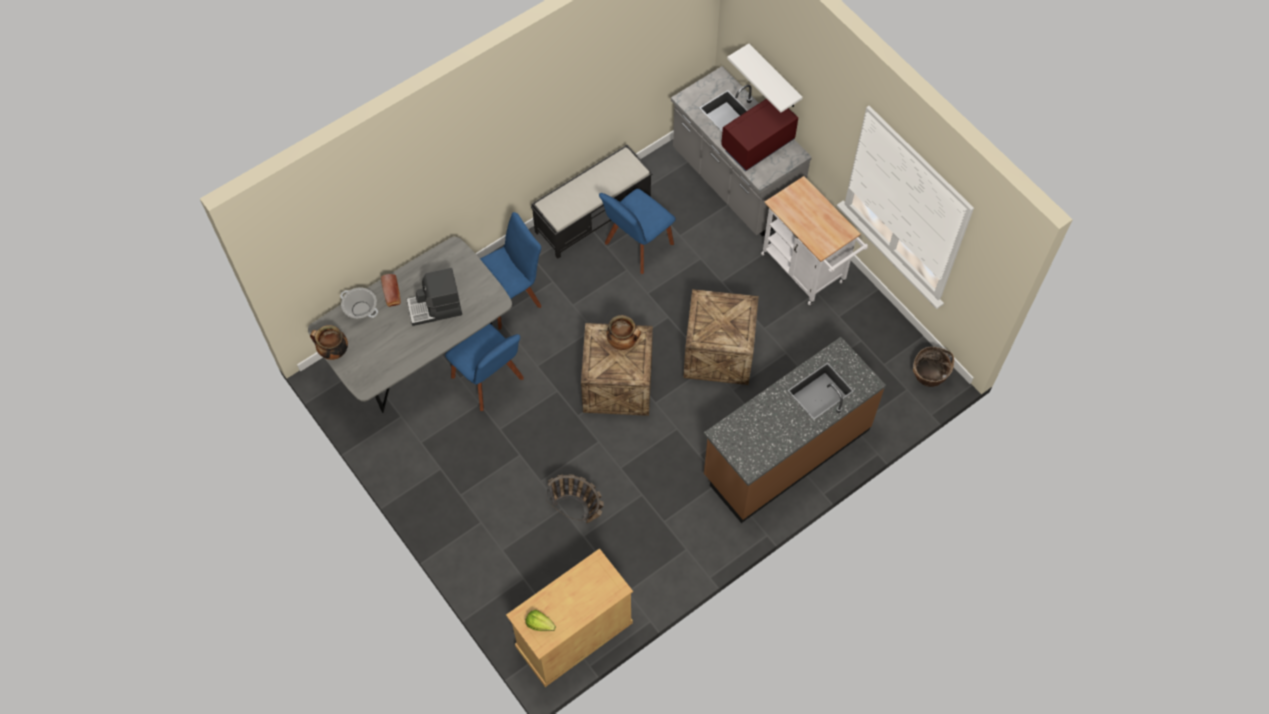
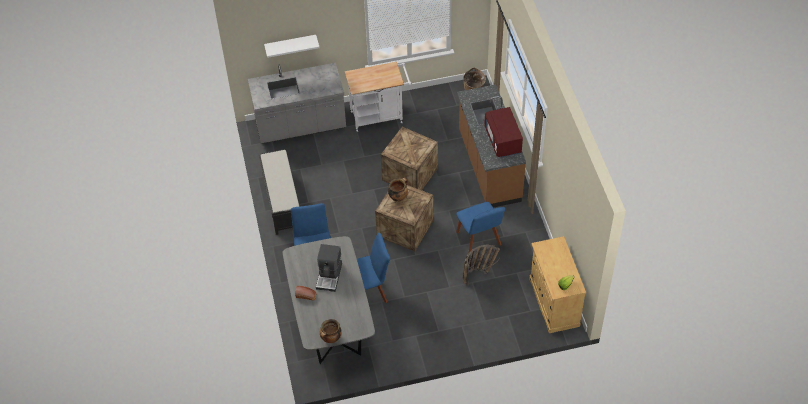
camera: 65 degrees left, 10 degrees down
cooking pot [340,287,378,318] -> none
blue chair [599,189,676,274] -> blue chair moved to [456,202,505,253]
red microwave [721,99,798,171] -> red microwave moved to [484,107,523,157]

